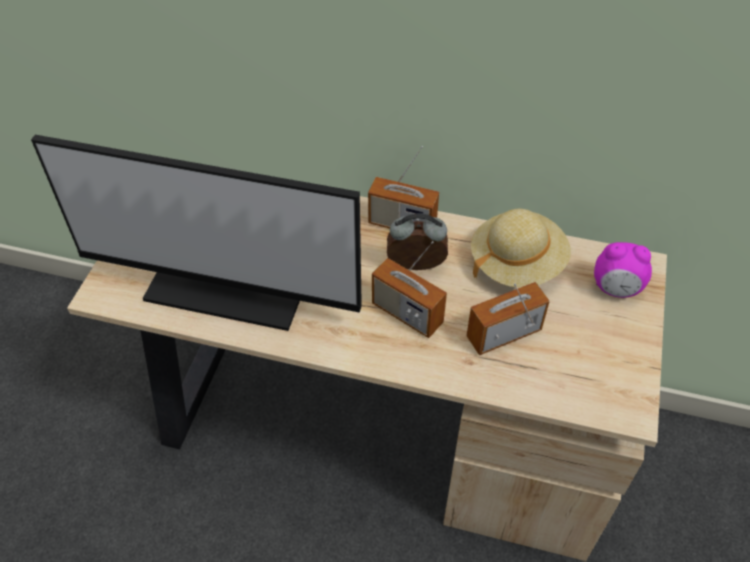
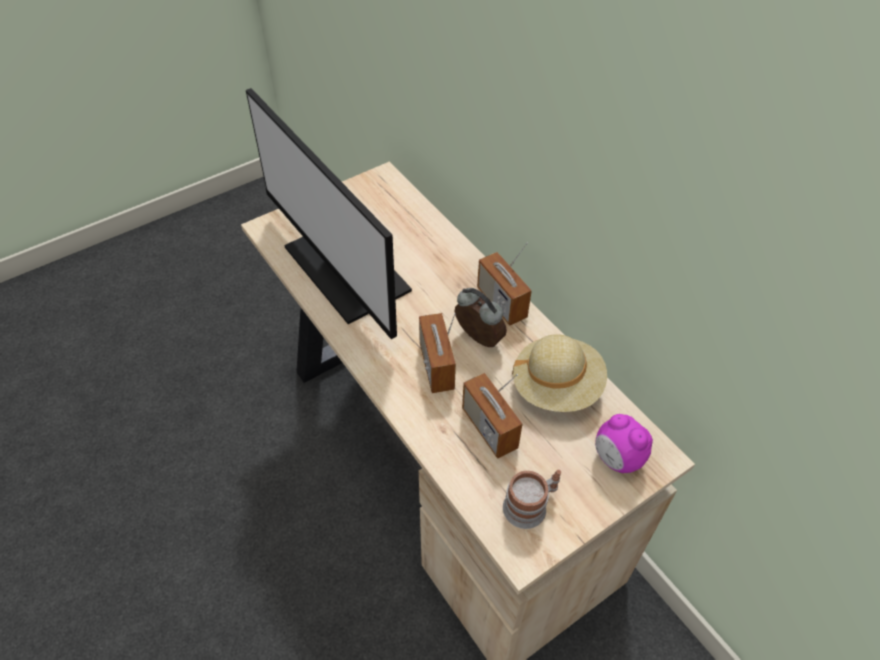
camera: 40 degrees right, 0 degrees up
radio [467,282,550,355] -> radio turned 135 degrees counterclockwise [462,373,522,459]
none -> mug [503,470,561,529]

